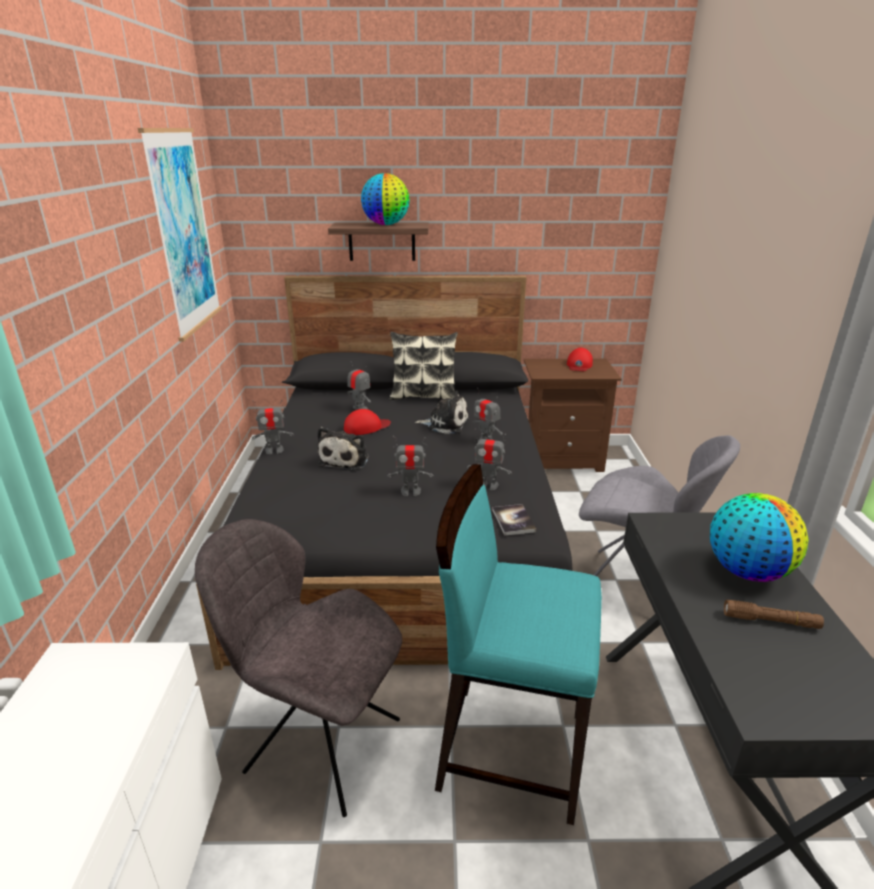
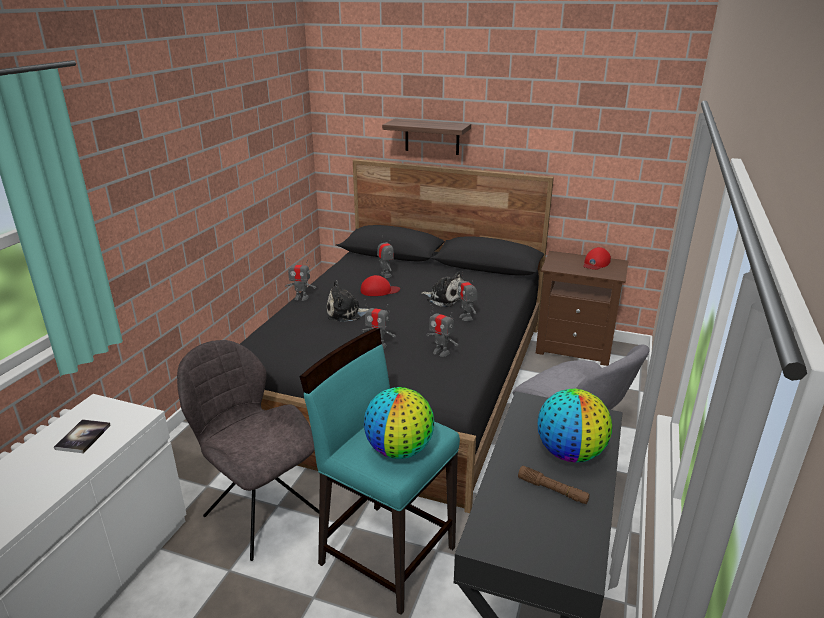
camera: 20 degrees right, 0 degrees up
picture [138,128,222,341] -> none
plush toy [317,427,369,471] -> plush toy turned 45 degrees clockwise [327,280,368,322]
globe [361,173,410,225] -> globe moved to [364,387,434,459]
pillow [390,332,458,400] -> none
book [492,504,536,536] -> book moved to [54,419,111,453]

